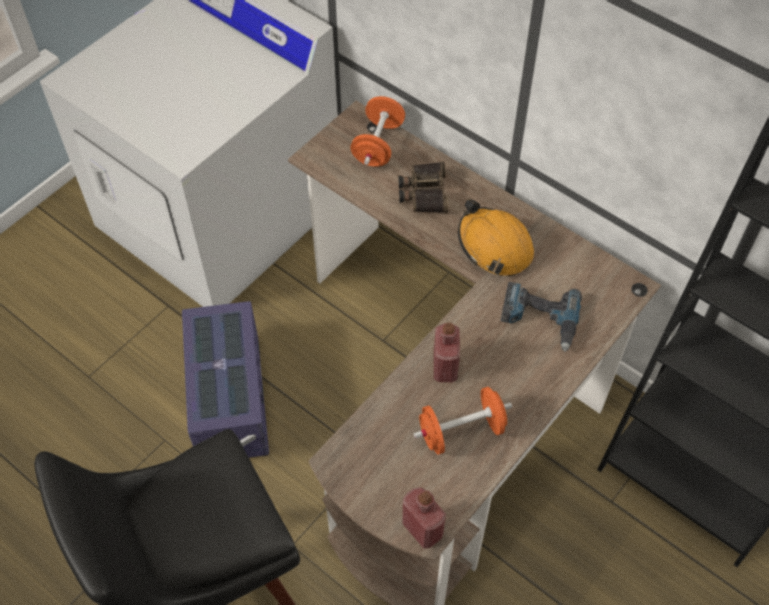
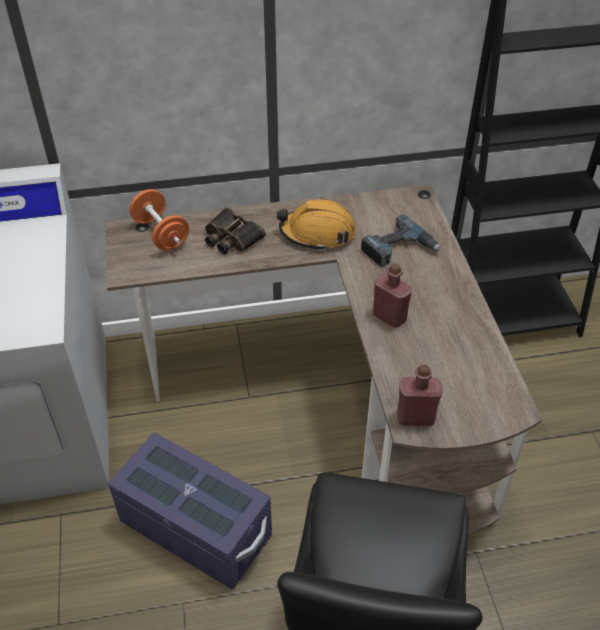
camera: 50 degrees left, 10 degrees down
red bottle [402,487,446,549] -> red bottle moved to [397,365,443,426]
orange dumbbell [414,387,512,455] -> none

